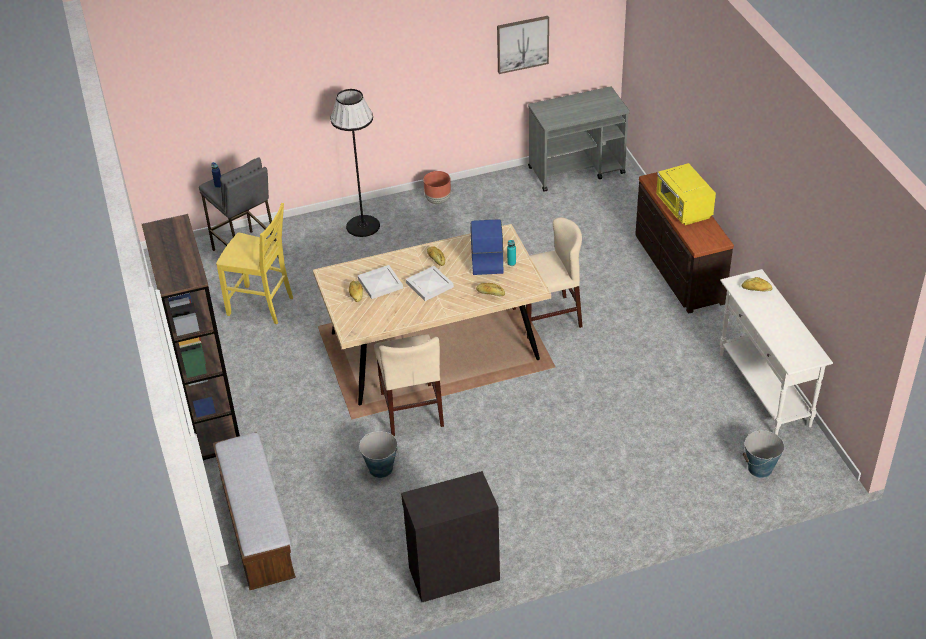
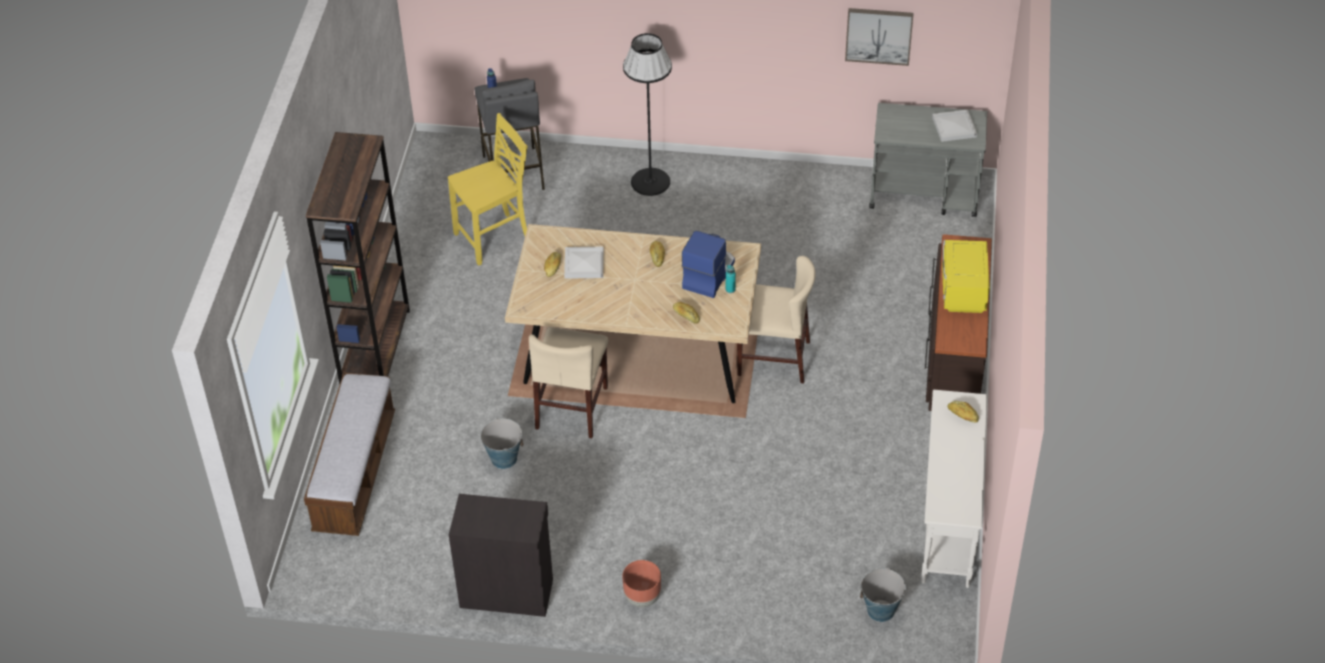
camera: 25 degrees right, 5 degrees up
yellow chair [216,203,293,324] -> yellow chair turned 75 degrees counterclockwise [448,113,528,266]
white tray [406,266,454,301] -> white tray moved to [932,109,977,142]
brown planter [423,171,451,204] -> brown planter moved to [623,560,661,607]

